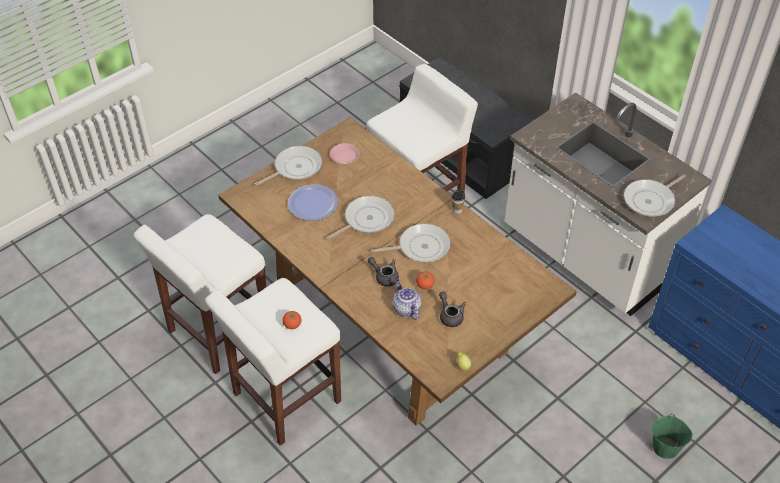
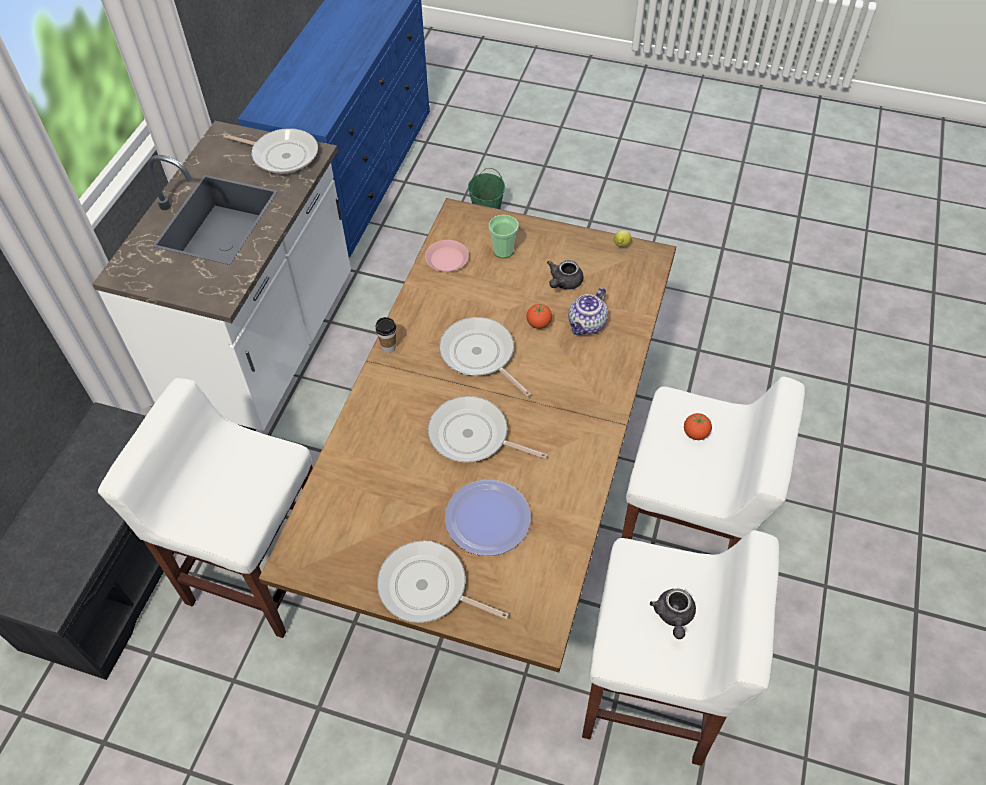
camera: 120 degrees left, 5 degrees up
pink plate [330,143,360,164] -> pink plate moved to [425,240,469,272]
grey teapot [368,257,399,287] -> grey teapot moved to [650,589,696,639]
none -> cup [489,215,519,258]

